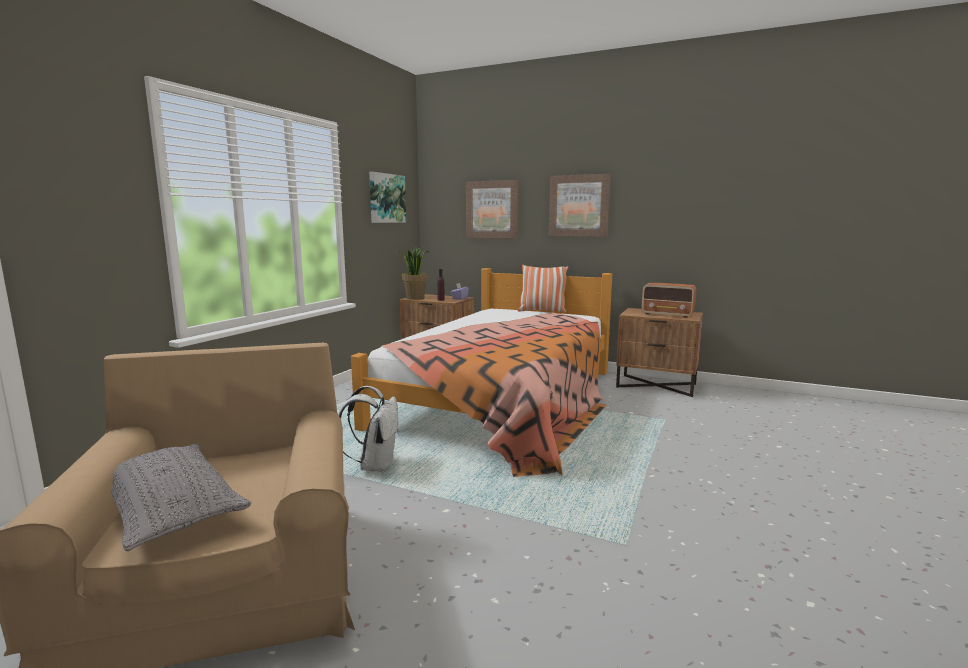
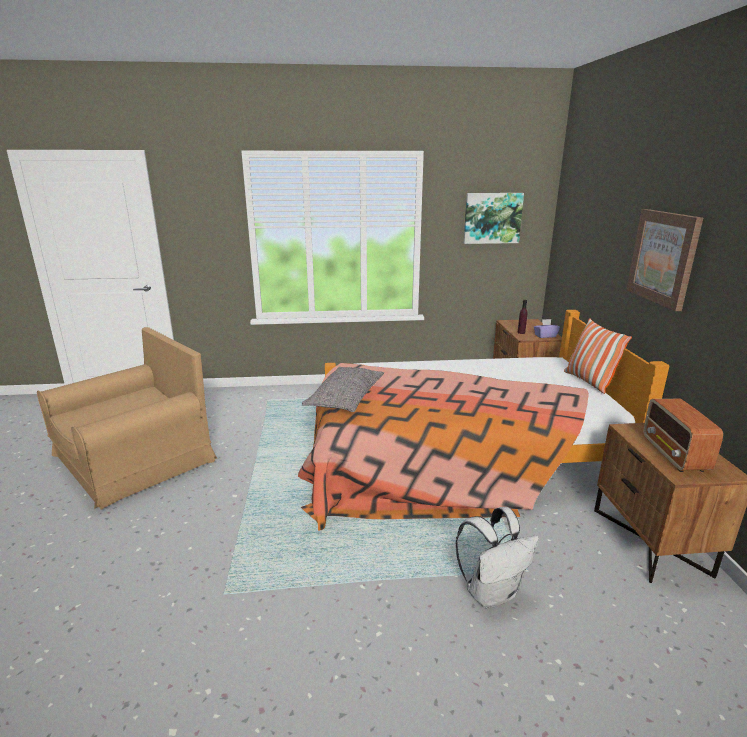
camera: 60 degrees right, 10 degrees up
grey pillow [111,444,251,551] -> grey pillow moved to [302,367,384,412]
white backpack [338,386,399,473] -> white backpack moved to [456,507,539,609]
potted plant [400,248,429,300] -> none
picture [466,180,519,239] -> none

